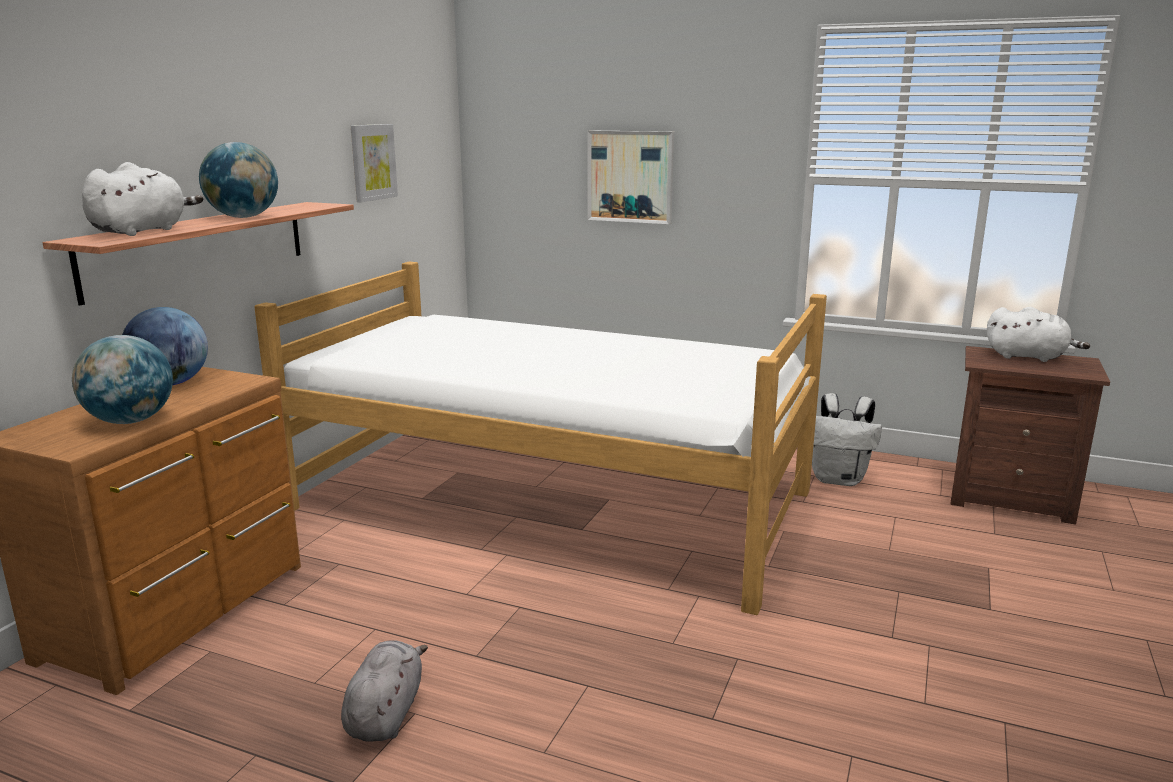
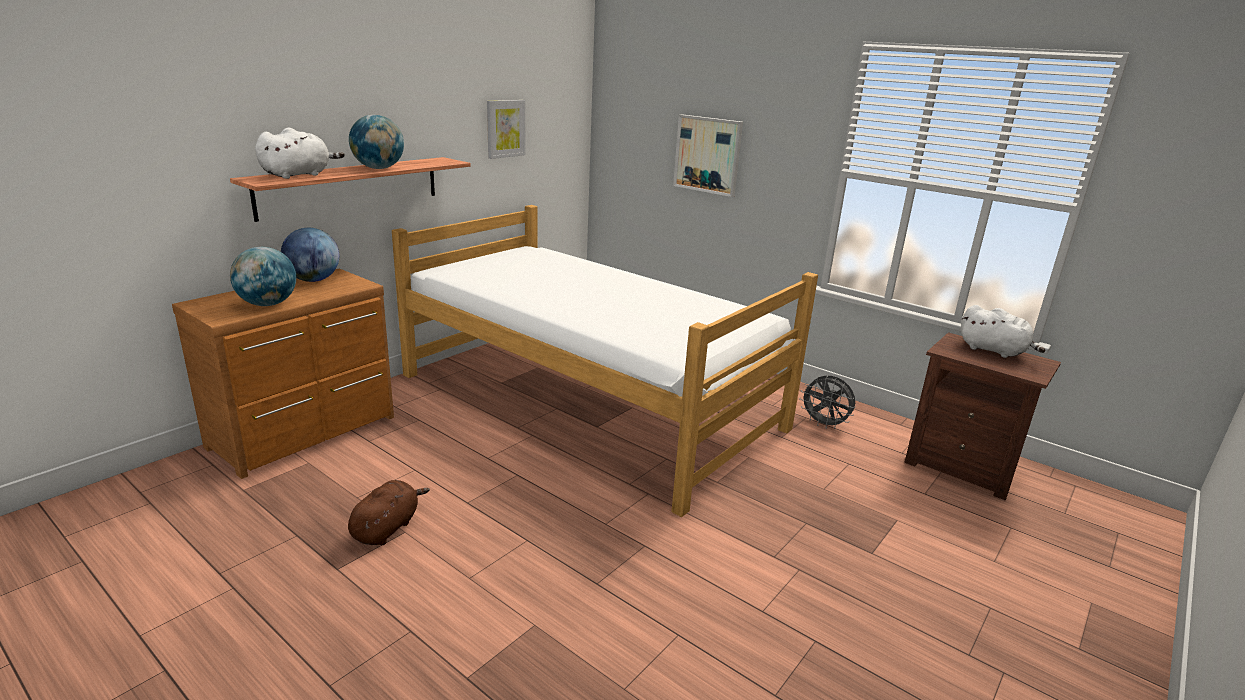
camera: 15 degrees right, 5 degrees up
grey plush toy [341,640,428,742] -> brown plush toy [348,480,430,545]
white backpack [812,393,882,486] -> grey fan [799,376,855,429]

